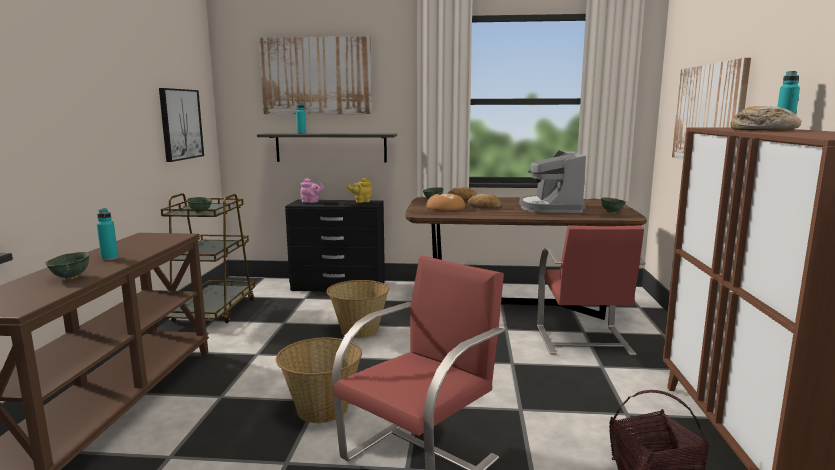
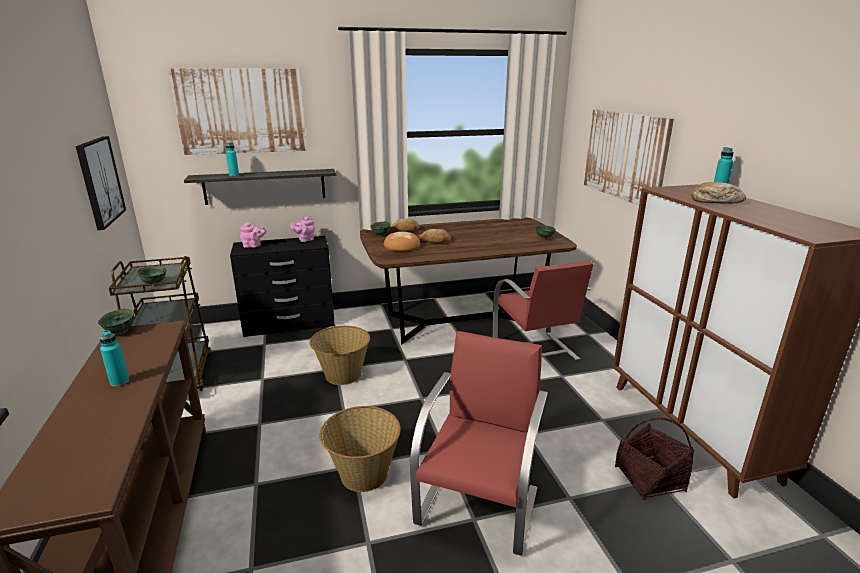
camera: 20 degrees left, 10 degrees up
green bowl [45,252,90,280] -> green bowl moved to [98,309,134,334]
yellow teapot [347,178,372,203] -> pink teapot [291,216,315,242]
coffee machine [519,150,586,213] -> none

